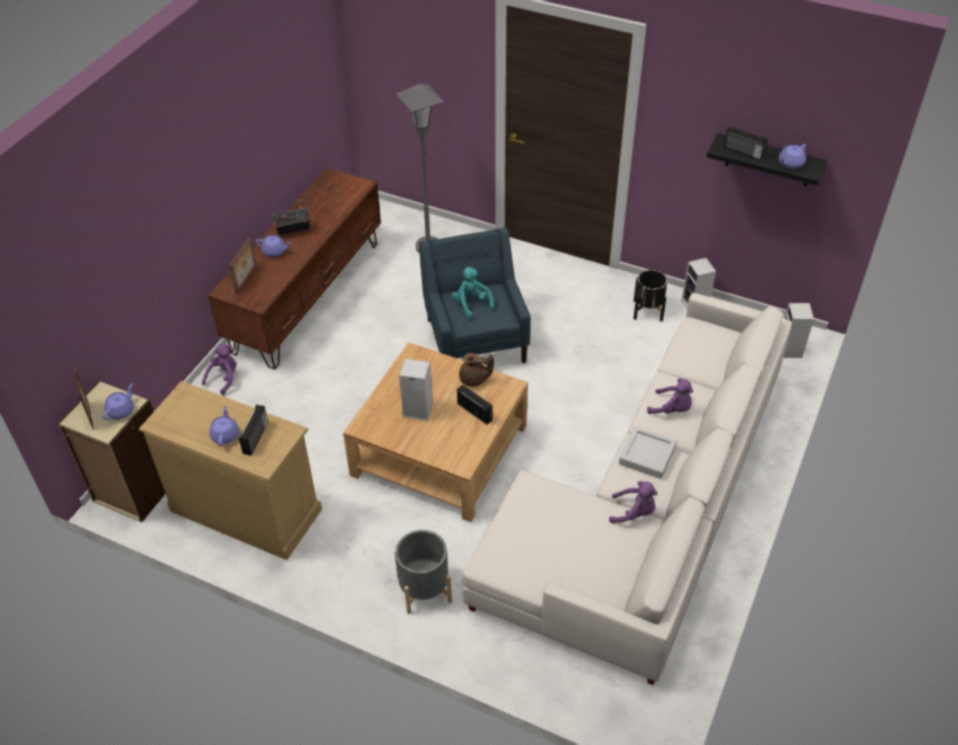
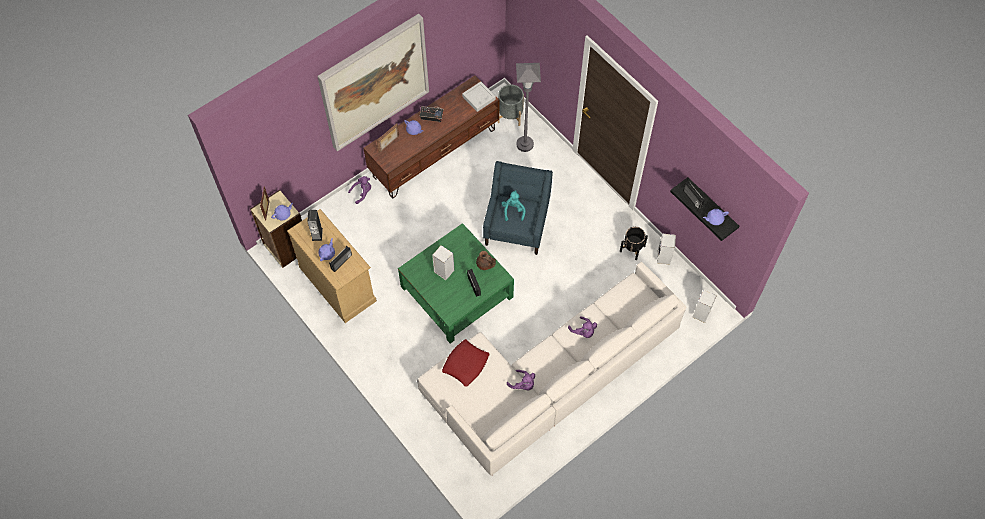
camera: 25 degrees right, 15 degrees up
beige coffee table [343,342,528,522] -> green coffee table [398,223,514,344]
grey planter [394,530,452,614] -> grey planter moved to [497,85,524,126]
grey tray [619,427,677,479] -> grey tray moved to [462,82,496,112]
none -> speaker [307,210,323,241]
none -> picture [317,14,429,151]
none -> red pillow [442,339,489,387]

